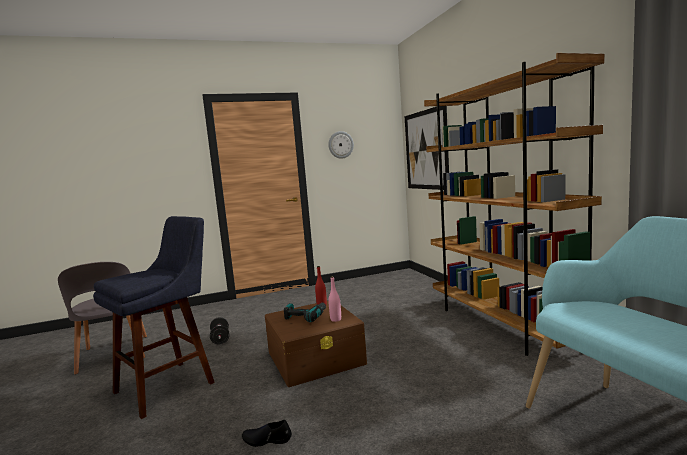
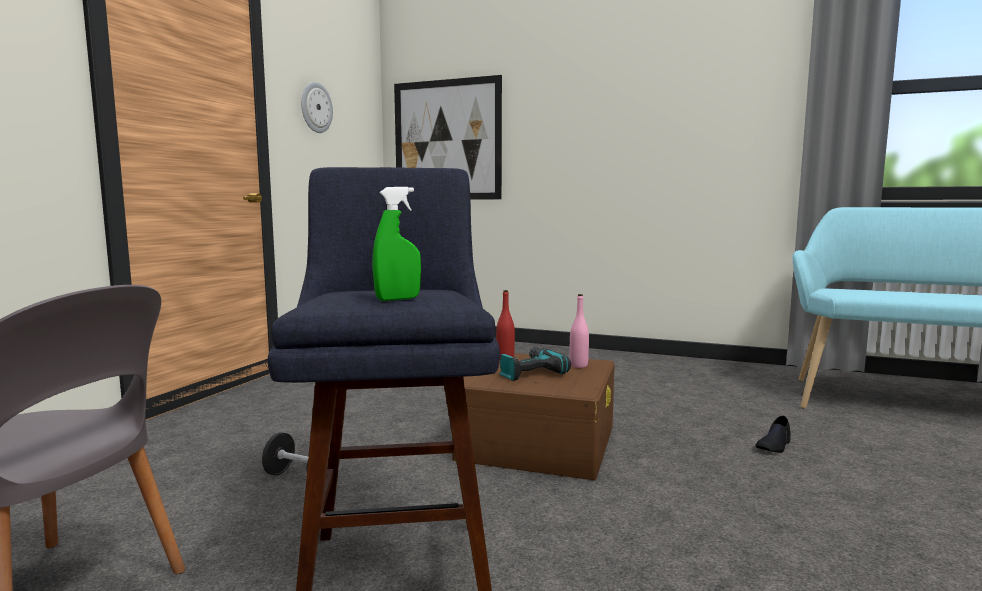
camera: 50 degrees left, 0 degrees up
black shoe [242,420,292,447] -> black shoe moved to [755,416,791,453]
brown bookcase [424,53,604,356] -> none
none -> green spray bottle [372,187,421,301]

